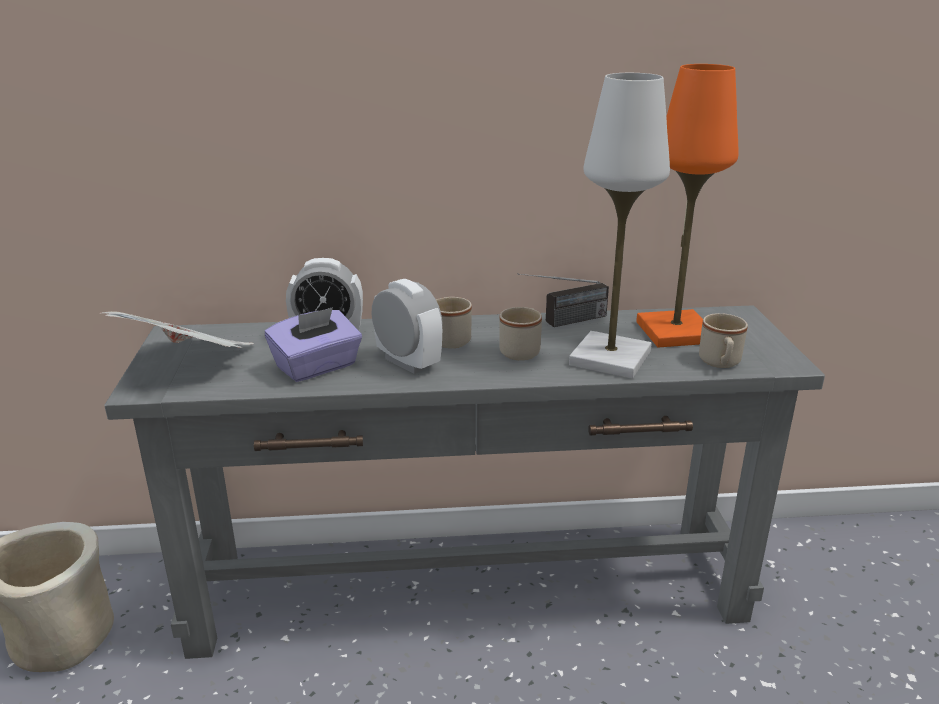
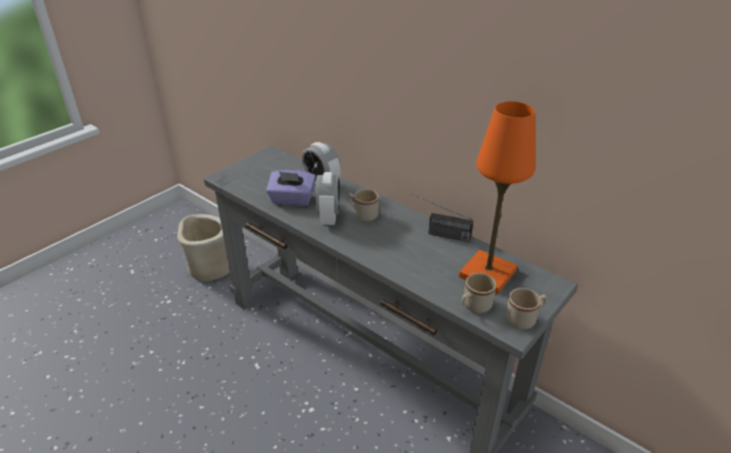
camera: 45 degrees right, 10 degrees up
newspaper [102,311,254,348] -> none
beige mug [499,307,542,360] -> beige mug moved to [506,288,547,329]
white table lamp [569,73,670,379] -> none

